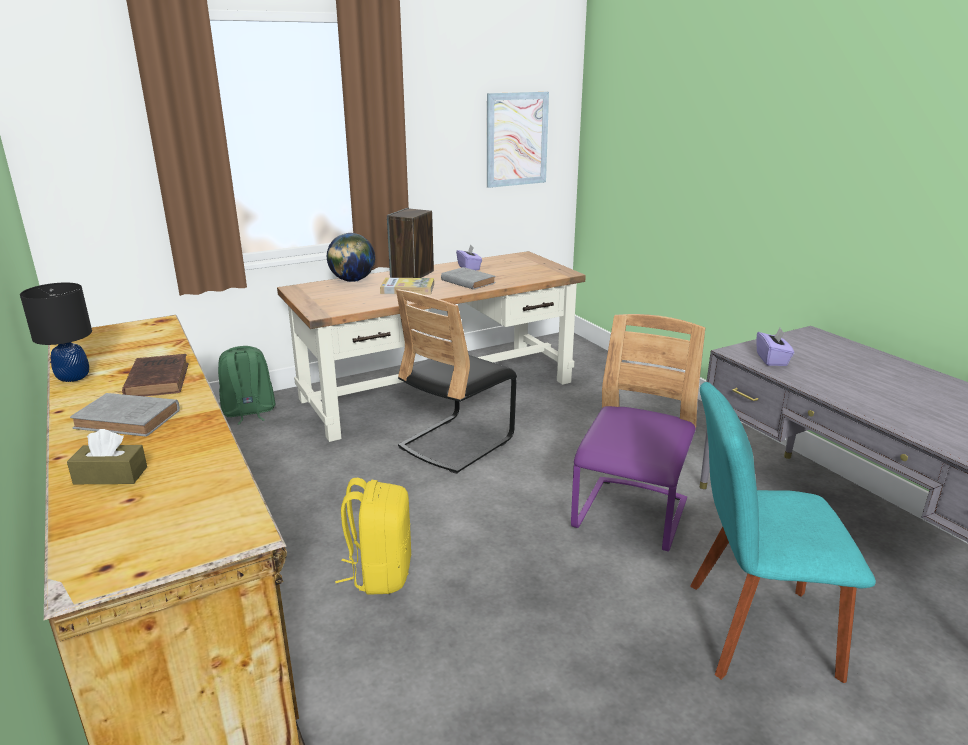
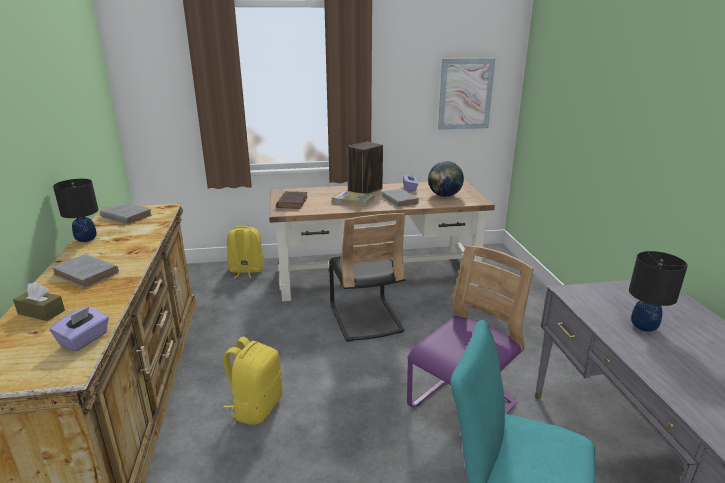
camera: 20 degrees right, 0 degrees up
brown book [122,354,189,396] -> brown book moved to [276,191,308,209]
green backpack [218,346,275,425] -> yellow backpack [227,226,264,279]
globe [327,233,375,282] -> globe moved to [428,161,464,197]
black chair [396,289,517,474] -> black chair turned 75 degrees counterclockwise [329,213,405,342]
purple tissue box [756,328,794,366] -> purple tissue box moved to [50,306,109,351]
none -> grey book [100,203,152,224]
none -> black table lamp [629,251,688,332]

